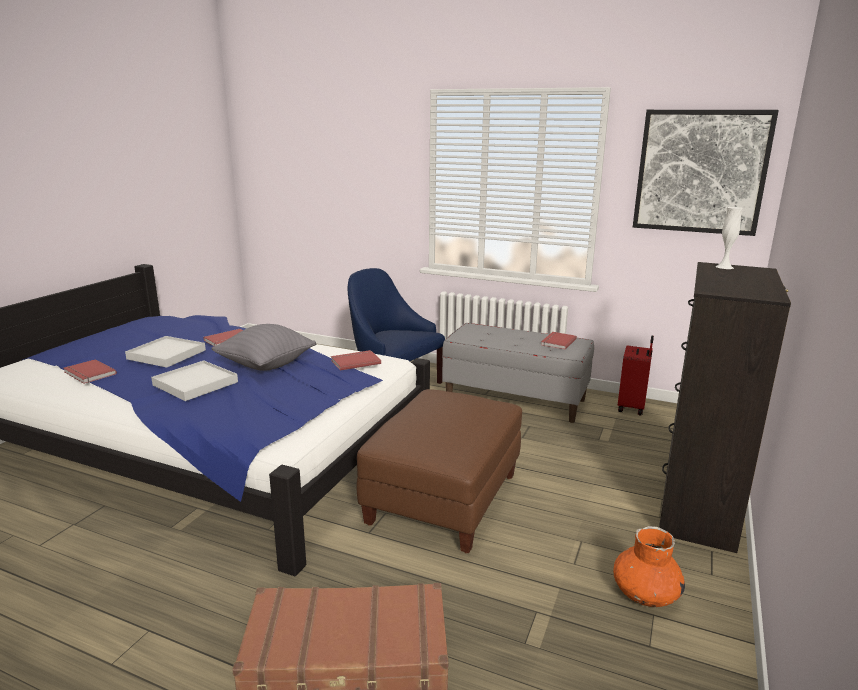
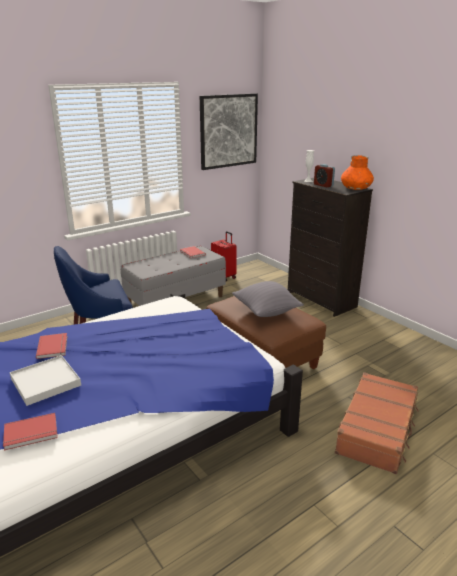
camera: 60 degrees left, 5 degrees up
white tray [151,361,238,401] -> none
grey pillow [211,324,316,371] -> grey pillow moved to [233,281,304,317]
red book [331,350,381,371] -> none
orange vase [613,526,685,607] -> orange vase moved to [341,155,374,190]
none -> alarm clock [314,164,335,187]

